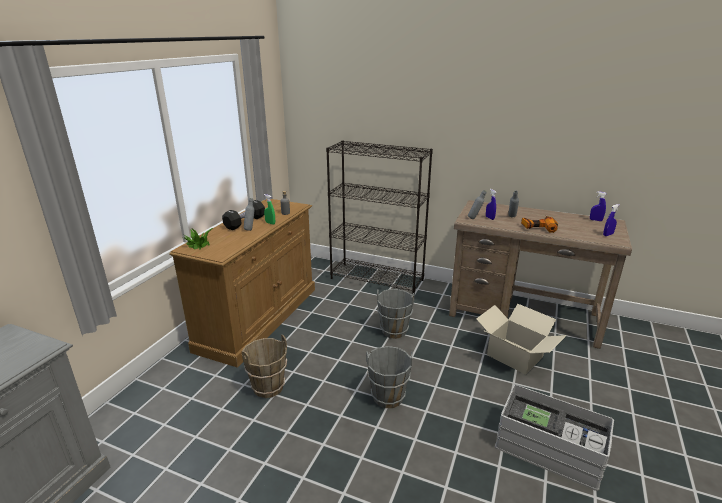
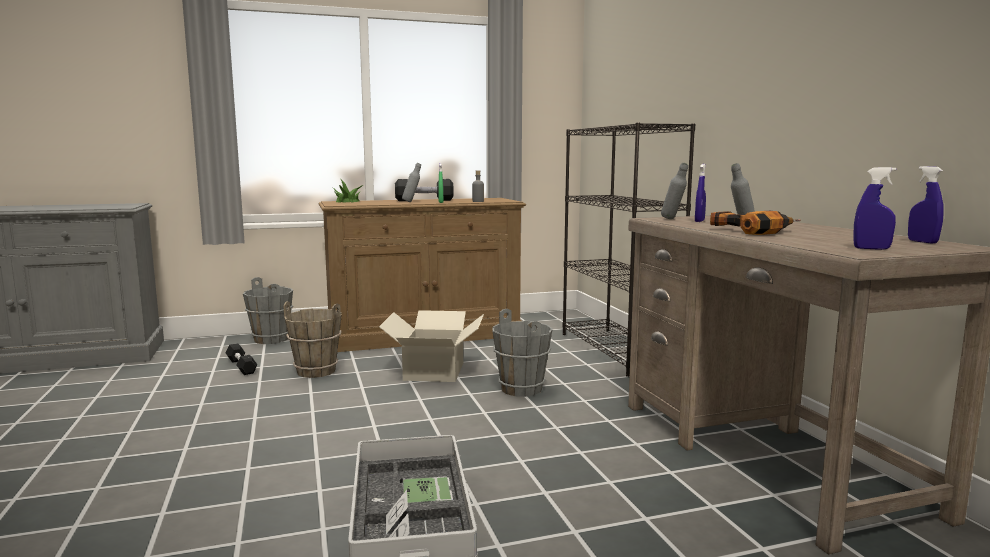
camera: 50 degrees right, 15 degrees down
grey bucket [366,346,413,408] -> grey bucket moved to [243,277,293,344]
cardboard box [476,304,567,374] -> cardboard box moved to [379,310,484,382]
none -> black dumbbell [226,343,257,375]

